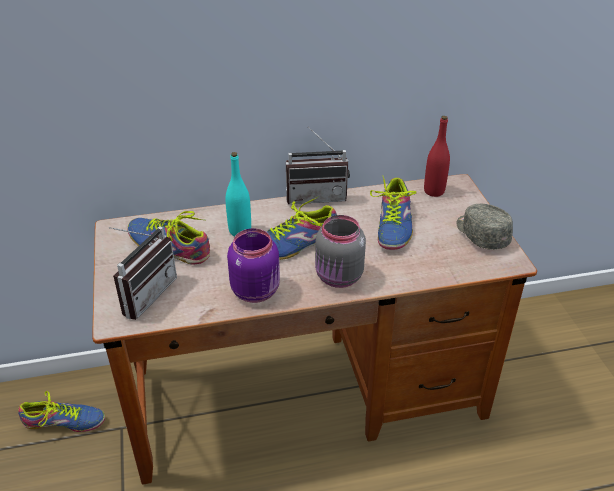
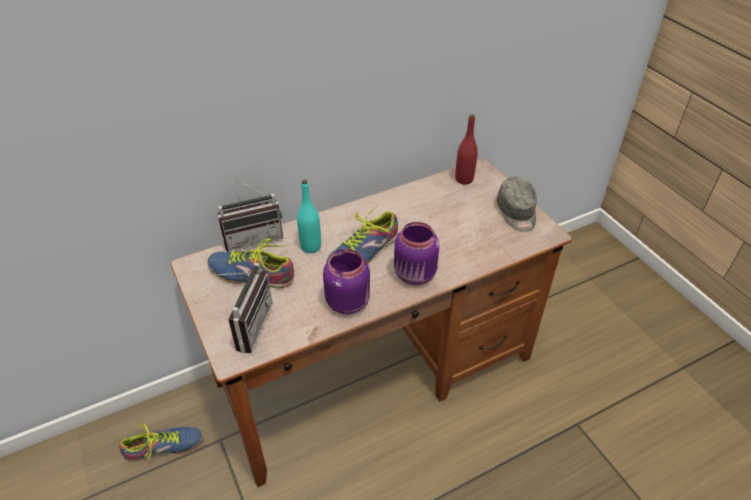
camera: 15 degrees left, 5 degrees up
radio [286,127,350,204] -> radio moved to [217,176,283,252]
grey jar [315,215,366,288] -> purple jar [394,222,439,285]
shoe [370,175,417,250] -> none
grey cap [457,204,513,250] -> grey cap turned 150 degrees counterclockwise [497,177,537,232]

